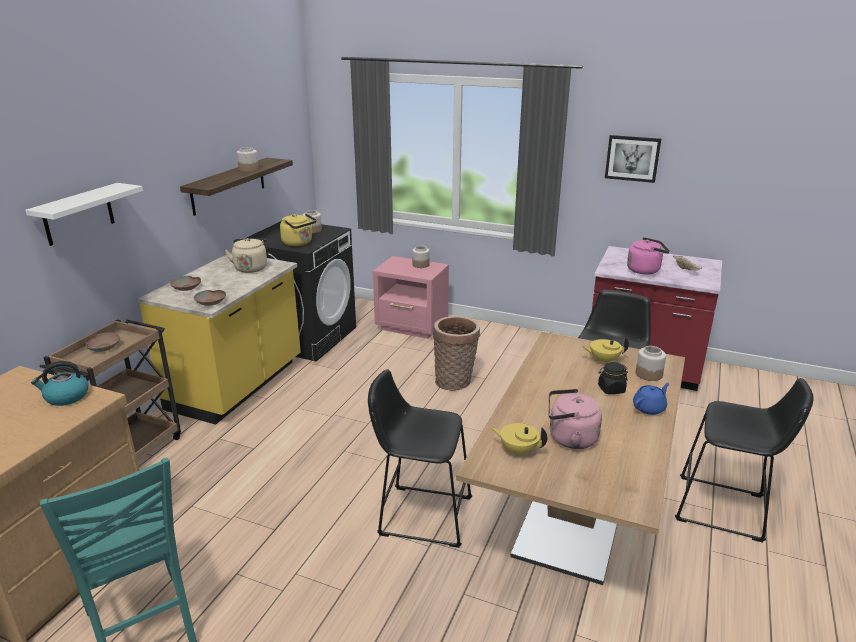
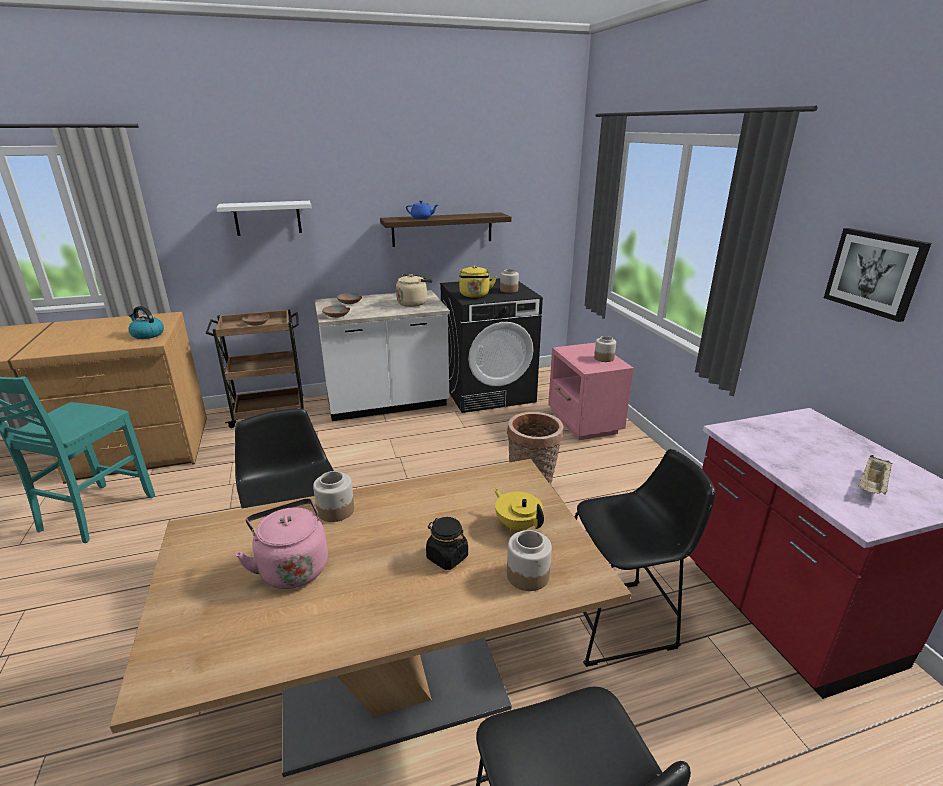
camera: 50 degrees right, 0 degrees up
yellow counter [138,252,301,425] -> white counter [314,290,450,421]
jar [237,147,259,172] -> jar moved to [313,471,354,522]
yellow teapot [491,423,548,456] -> none
pink kettle [627,237,669,275] -> none
blue teapot [633,383,670,415] -> blue teapot moved to [406,200,438,219]

